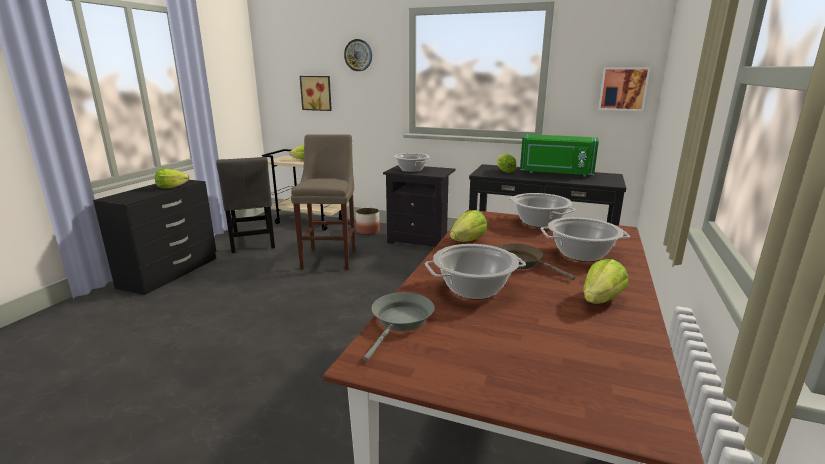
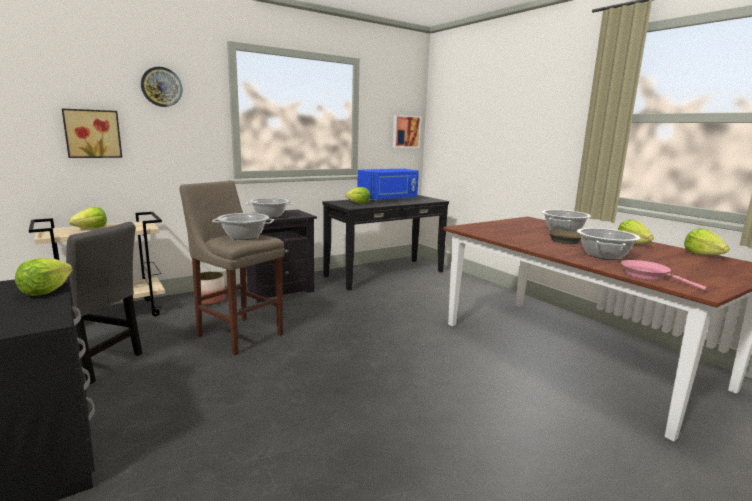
camera: 55 degrees left, 5 degrees down
grey frying pan [364,292,435,361] -> pink frying pan [621,260,707,290]
lettuce [450,210,487,242] -> lettuce moved to [684,228,730,255]
cooking pot [509,193,576,228] -> cooking pot moved to [212,213,274,240]
green microwave [520,134,599,177] -> blue microwave [357,169,419,202]

